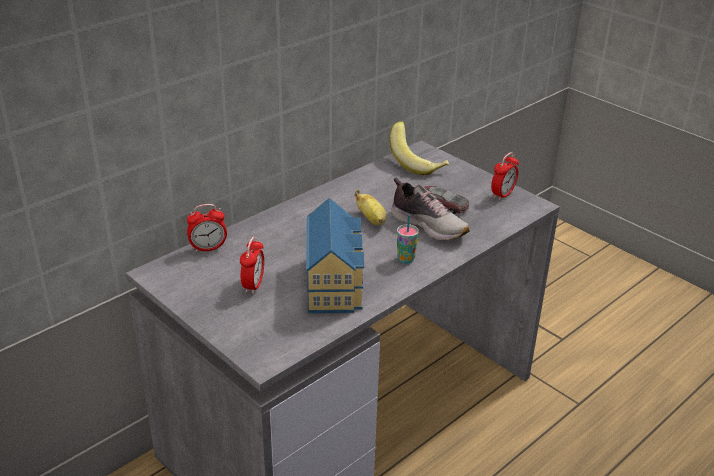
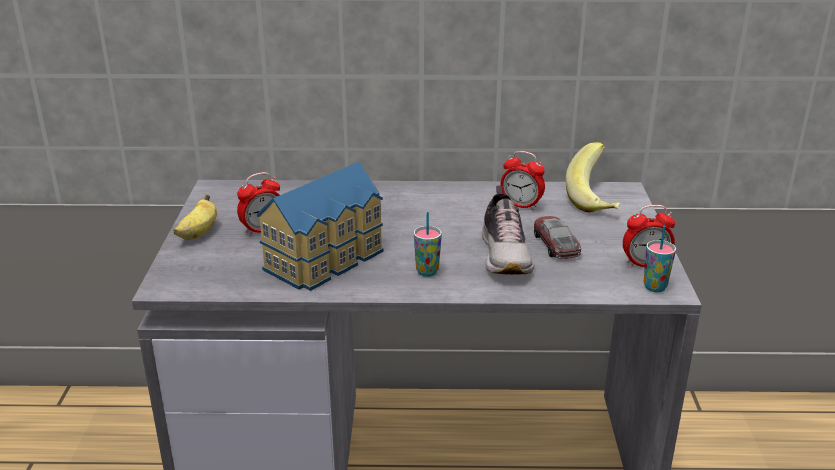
camera: 45 degrees right, 5 degrees down
alarm clock [187,204,227,253] -> alarm clock moved to [500,151,545,210]
banana [355,190,387,226] -> banana moved to [173,194,217,240]
none -> cup [644,226,676,292]

